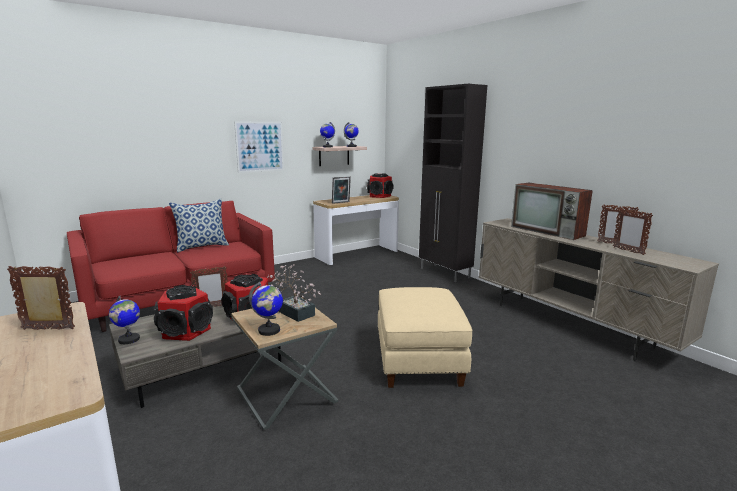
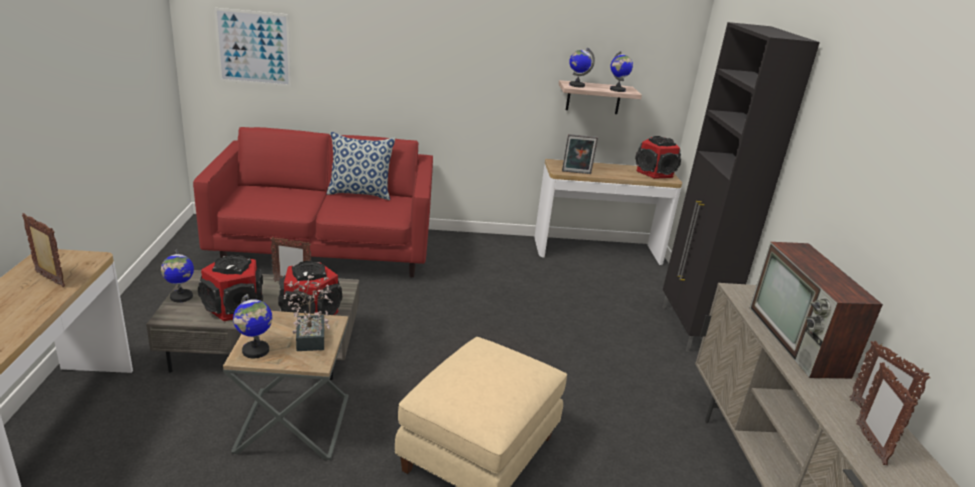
camera: 30 degrees right, 10 degrees up
picture [234,121,284,173] -> picture moved to [214,8,291,87]

